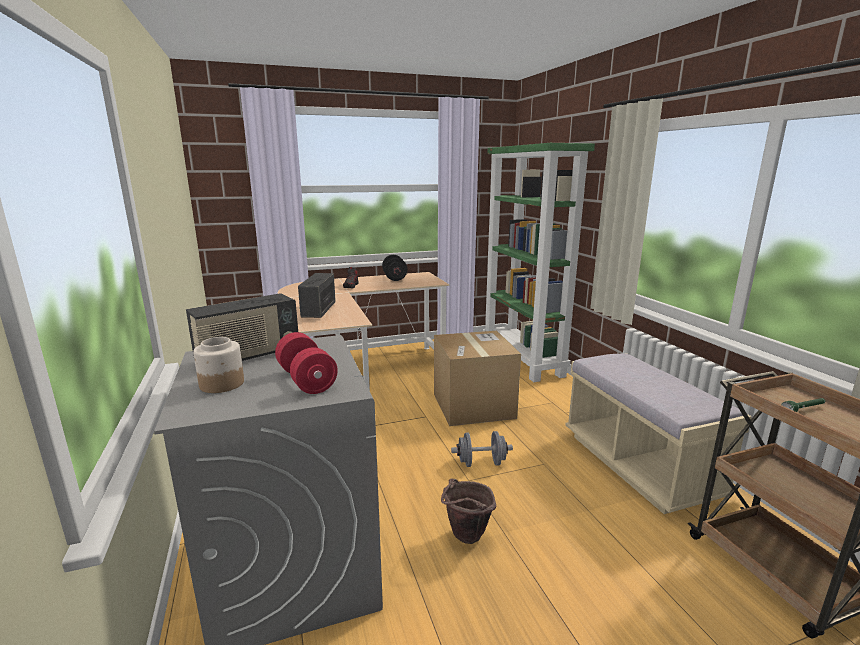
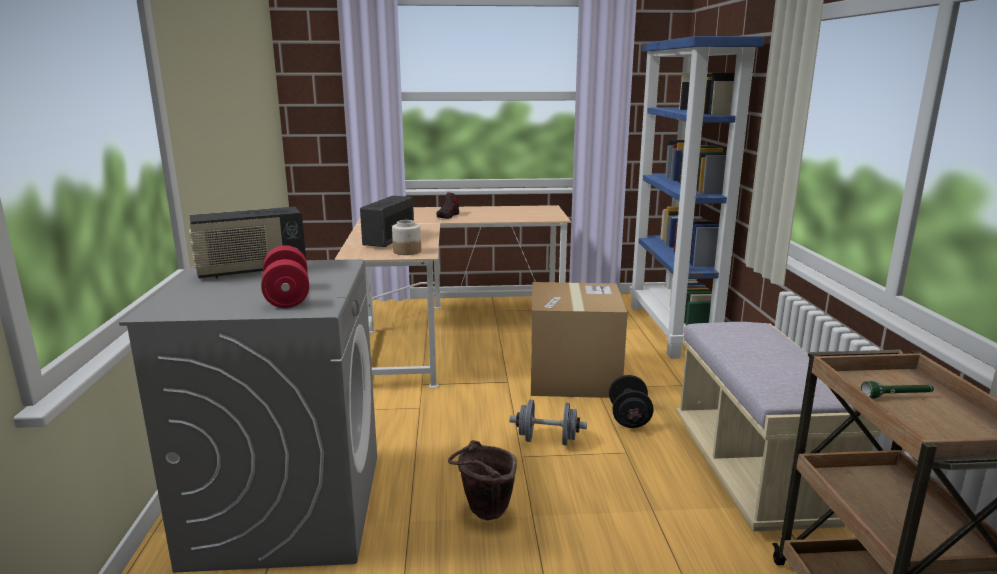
camera: 15 degrees right, 0 degrees up
jar [193,337,244,393] -> jar moved to [392,220,421,255]
black dumbbell [382,255,407,281] -> black dumbbell moved to [609,375,654,428]
green bookcase [483,143,595,382] -> blue bookcase [629,36,764,359]

